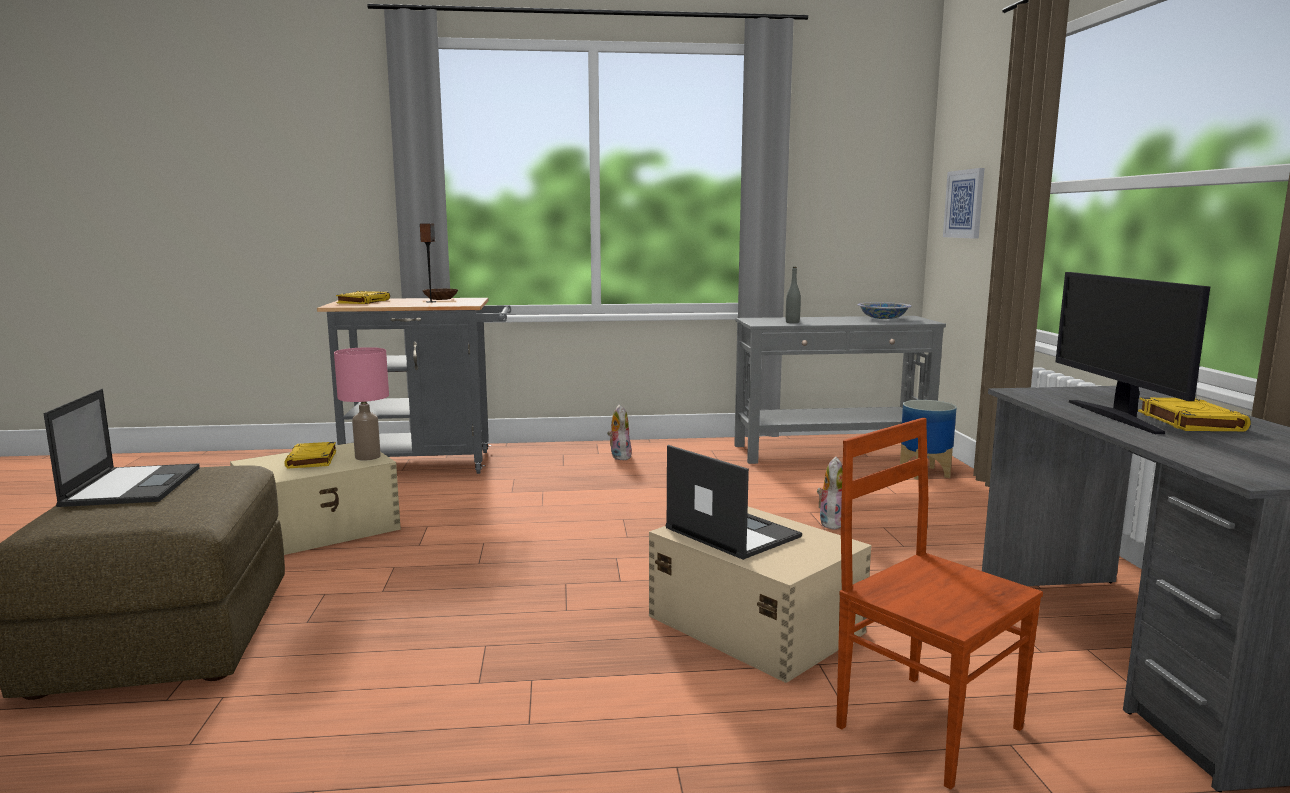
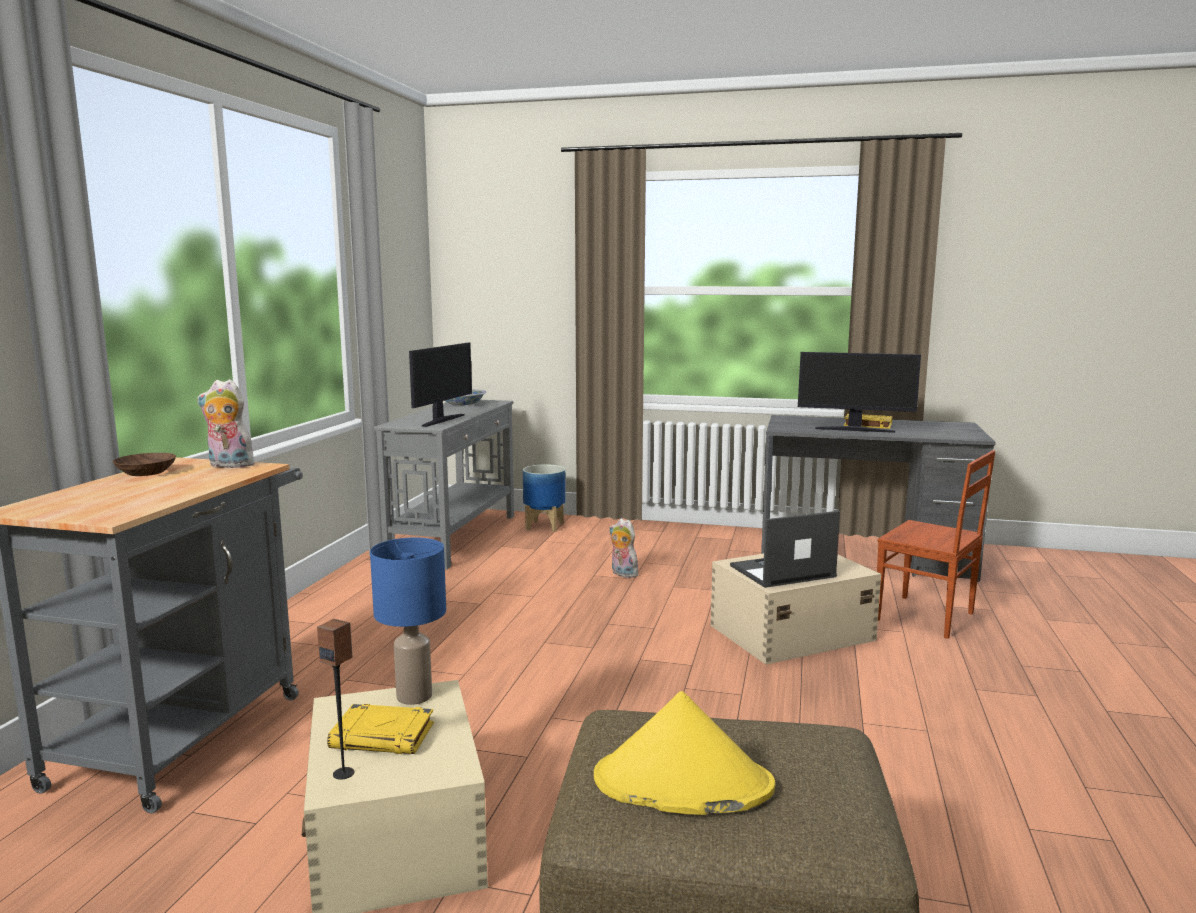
camera: 70 degrees left, 0 degrees up
laptop [43,389,200,507] -> yellow hat [594,691,775,815]
pink table lamp [334,347,389,461] -> blue table lamp [370,538,446,705]
yellow book [336,291,390,304] -> none
speaker [420,224,436,302] -> speaker moved to [317,619,354,780]
plush toy [607,404,632,460] -> plush toy moved to [197,379,257,468]
grey bottle [786,267,801,323] -> monitor [409,343,472,427]
brown chair [836,418,1043,790] -> brown chair turned 120 degrees counterclockwise [877,450,995,639]
picture [943,168,984,239] -> none

